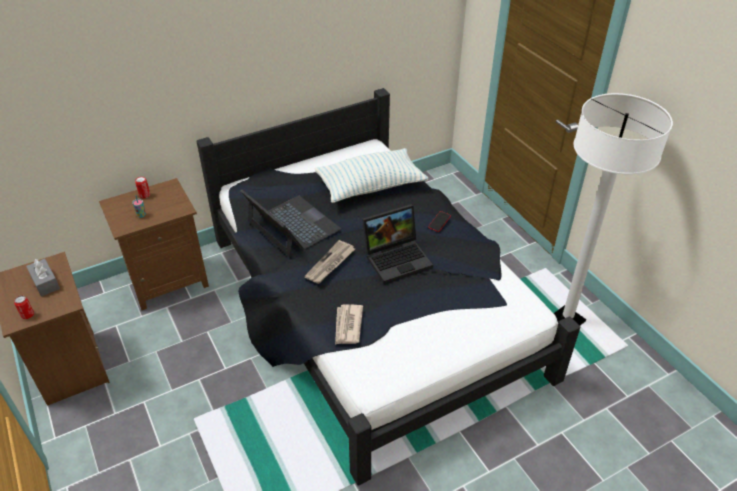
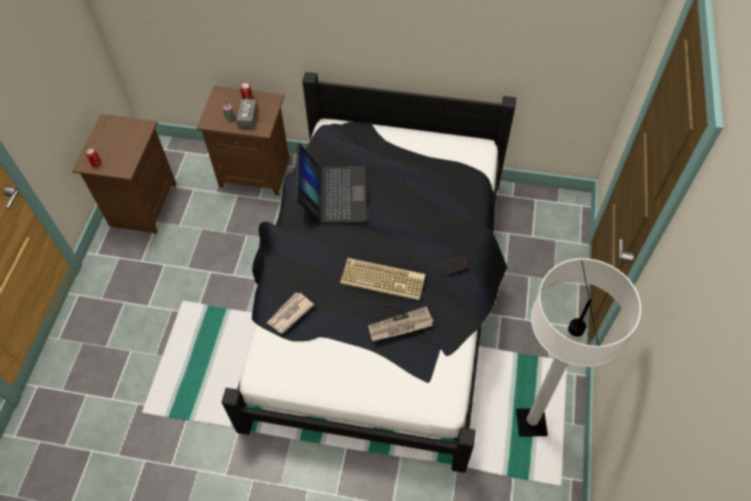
camera: 40 degrees right, 15 degrees up
grey tissue box [26,259,60,297] -> grey tissue box moved to [237,99,258,129]
newspaper [304,240,355,284] -> newspaper moved to [368,306,433,341]
pillow [315,148,428,203] -> none
laptop [362,204,433,284] -> keyboard [340,258,425,300]

